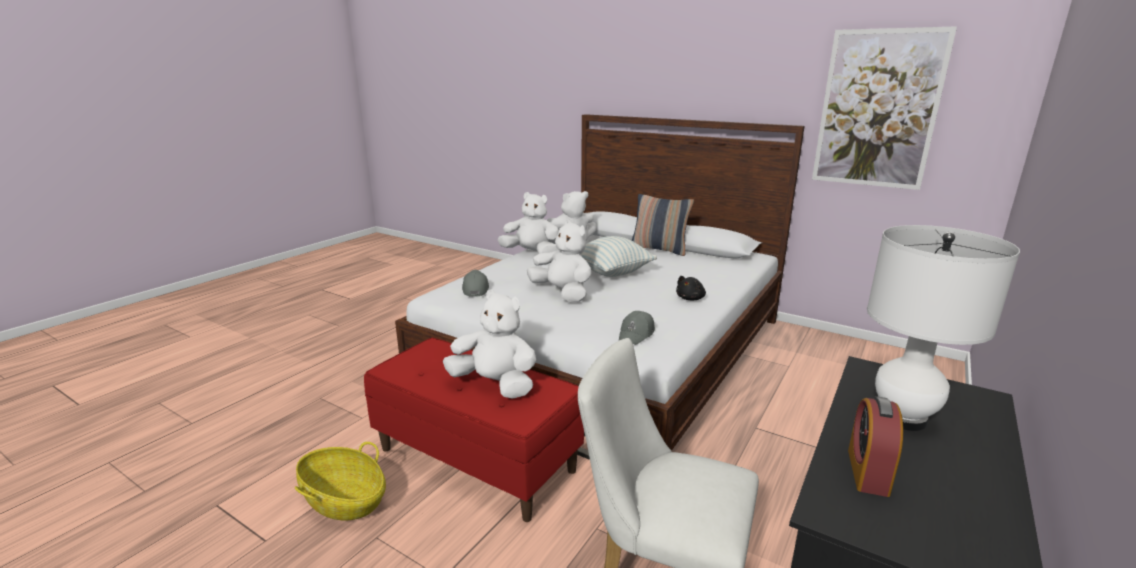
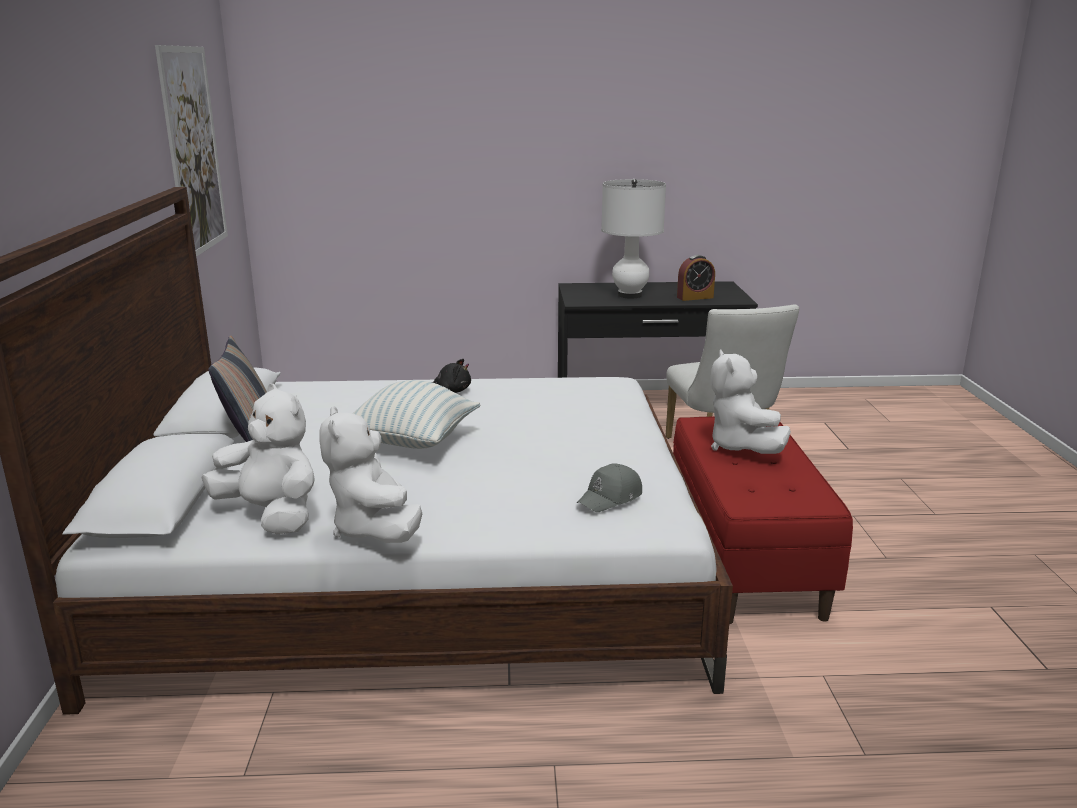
camera: 125 degrees left, 0 degrees up
basket [295,442,386,520] -> none
white plush toy [527,220,592,302] -> none
grey cap [619,311,655,345] -> none

